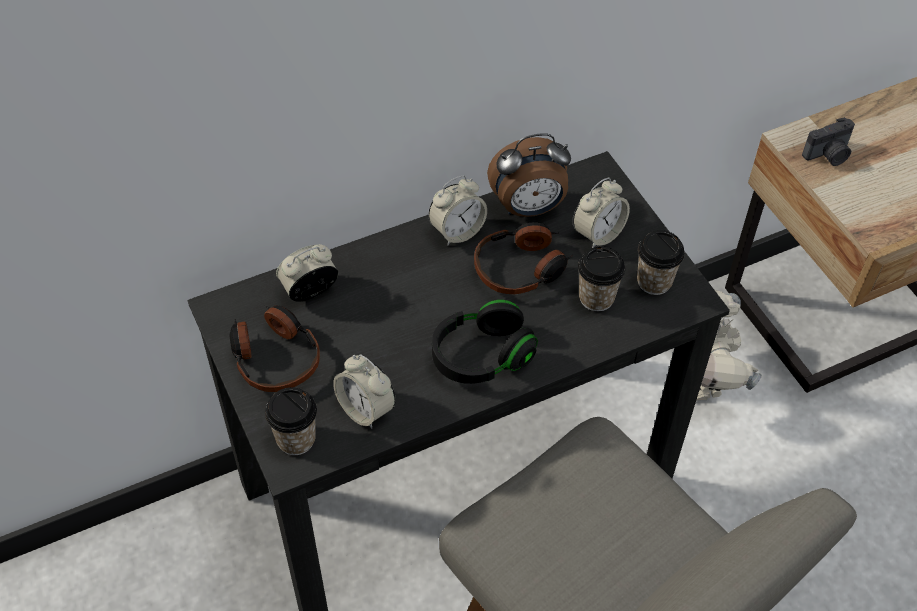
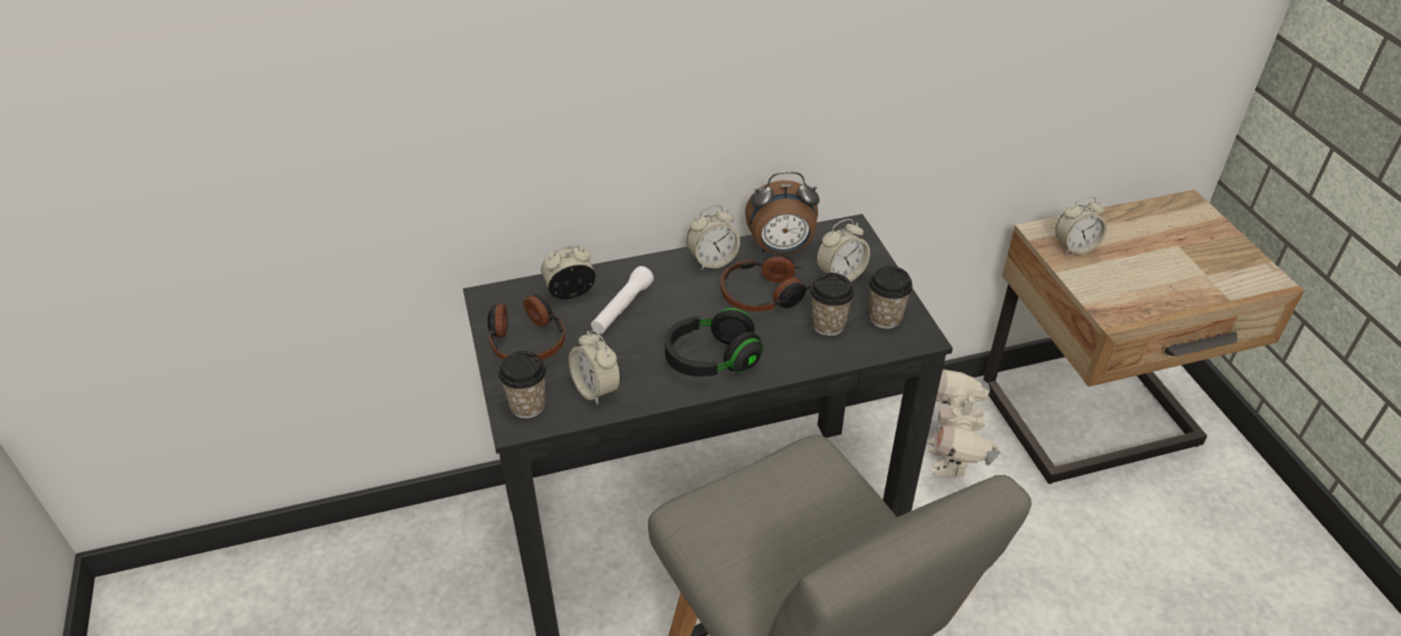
camera: 10 degrees right, 10 degrees down
camera [802,117,855,166] -> alarm clock [1055,196,1107,255]
none -> white flashlight [591,266,654,334]

